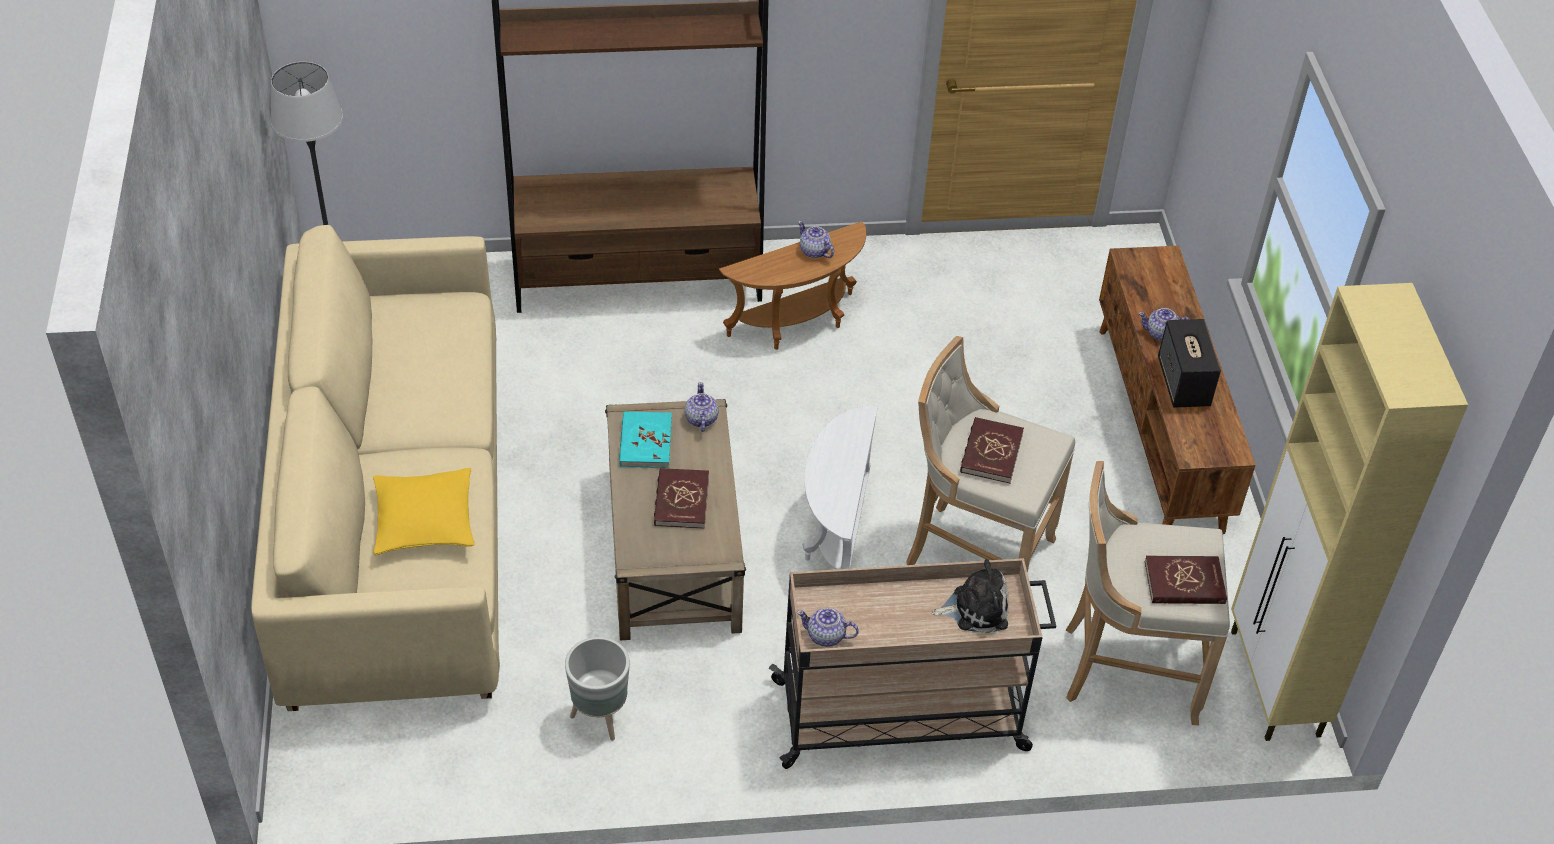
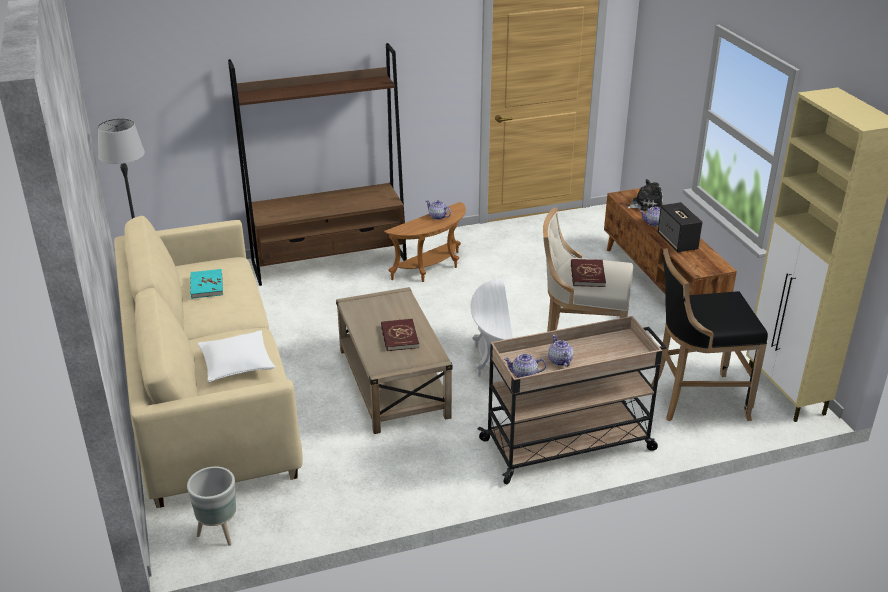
camera: 10 degrees left, 15 degrees down
yellow pillow [373,468,475,555] -> white pillow [197,330,275,382]
grey planter [565,637,630,741] -> grey planter moved to [187,466,236,546]
turquoise book [619,411,672,468] -> turquoise book moved to [190,269,223,298]
teapot [685,382,719,432] -> teapot moved to [548,335,574,367]
plush toy [932,559,1009,633] -> plush toy moved to [627,179,663,211]
beige stool [1066,461,1230,725] -> black stool [651,248,768,421]
red book [1145,555,1227,604] -> none

